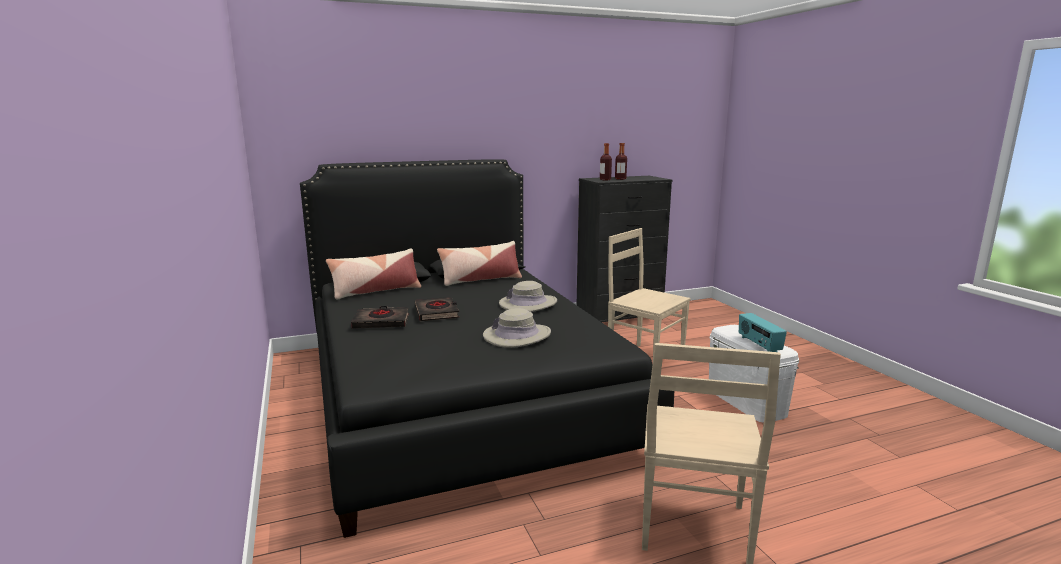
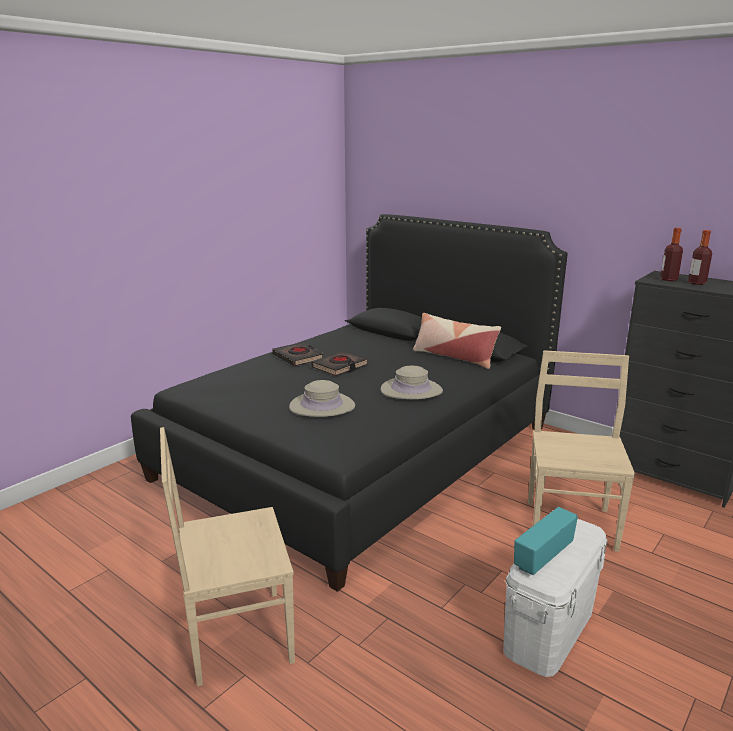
camera: 60 degrees right, 5 degrees up
pillow [326,248,421,299] -> none

